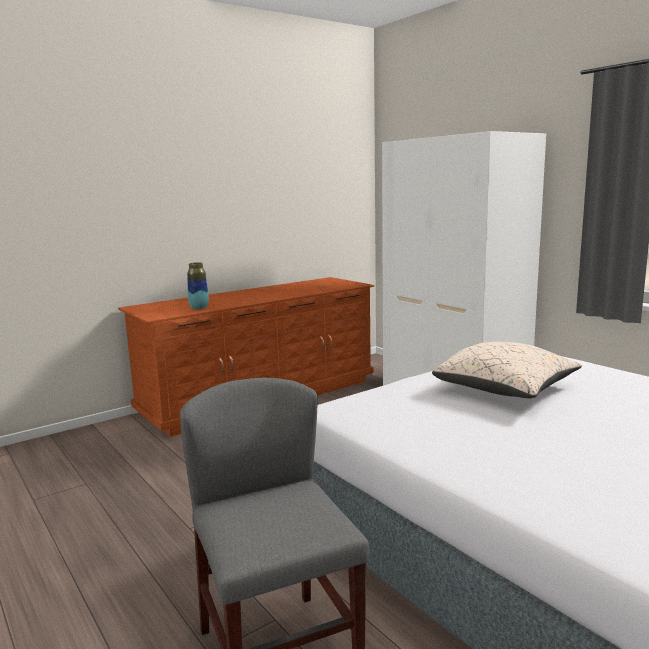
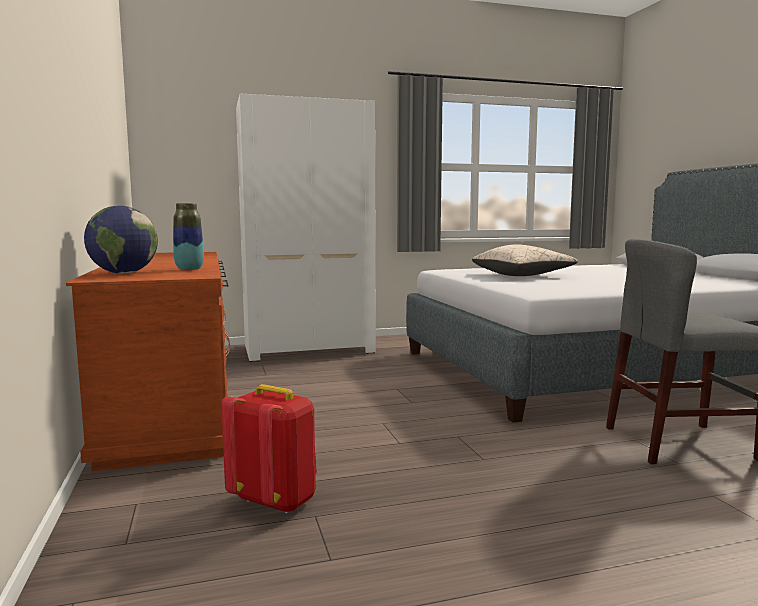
camera: 70 degrees left, 5 degrees down
none -> globe [84,205,158,274]
none -> red backpack [221,384,317,514]

